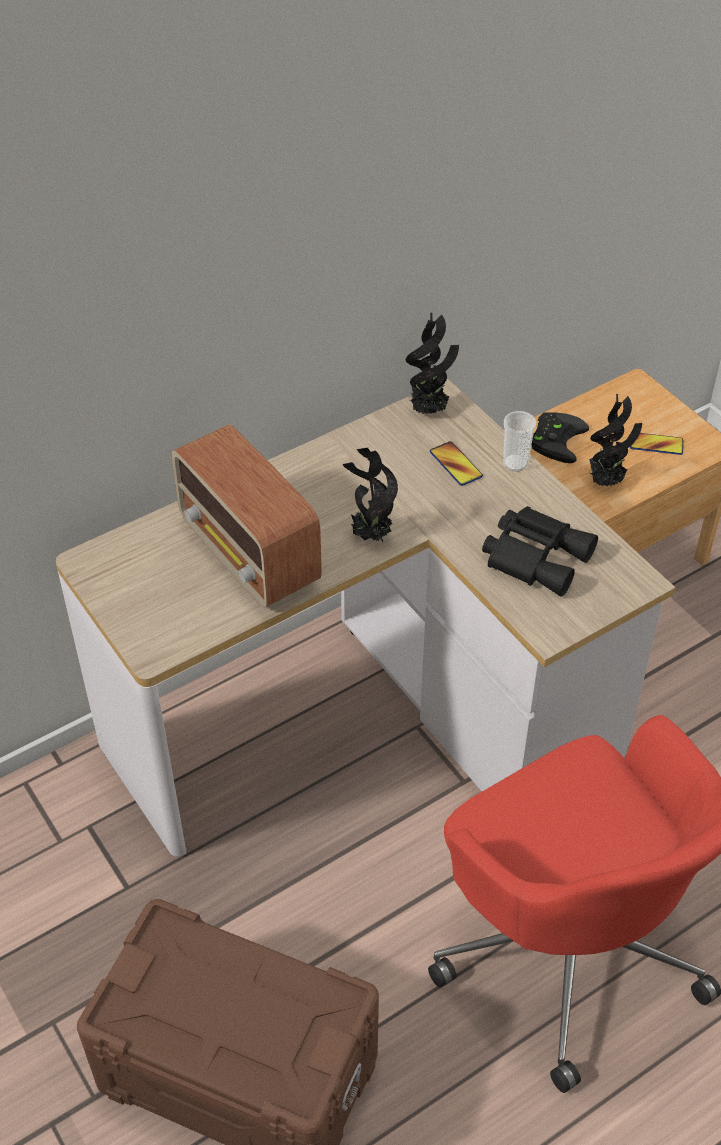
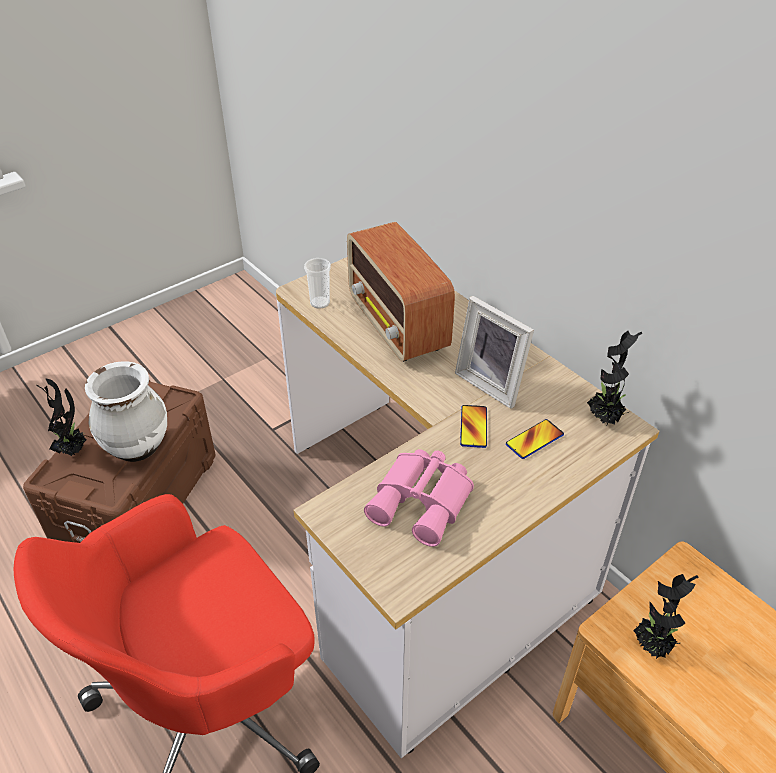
camera: 85 degrees right, 5 degrees down
radio [172,425,322,607] -> radio turned 75 degrees counterclockwise [347,222,455,362]
potted plant [343,448,398,542] -> potted plant moved to [36,378,87,456]
black binoculars [482,506,598,597] -> pink binoculars [364,449,474,547]
cup [503,411,536,472] -> cup moved to [304,258,331,308]
black game controller [531,412,589,463] -> none
phone [630,433,683,455] -> phone moved to [460,405,487,448]
none -> white vase [85,361,167,462]
none -> picture frame [455,296,534,409]

